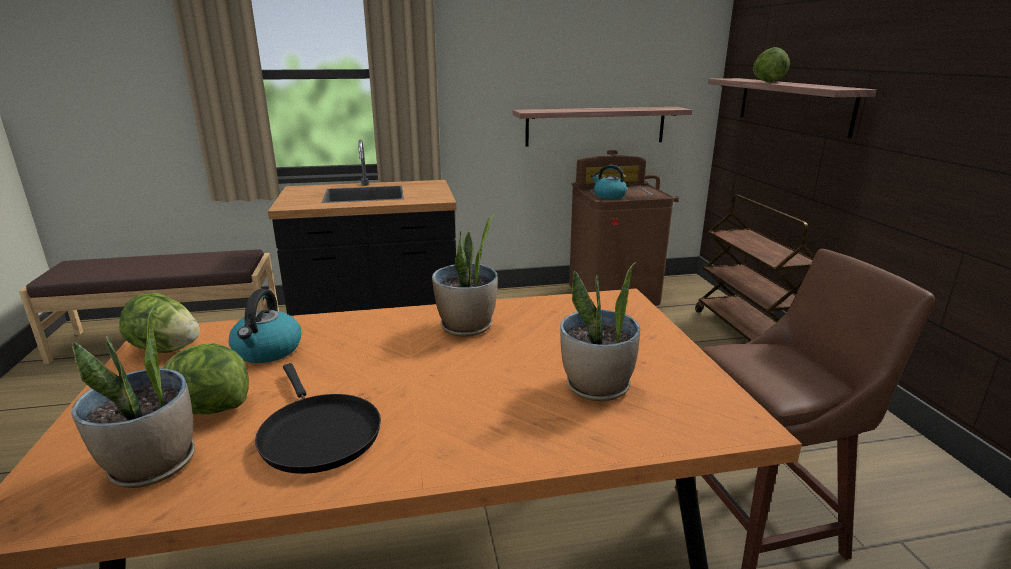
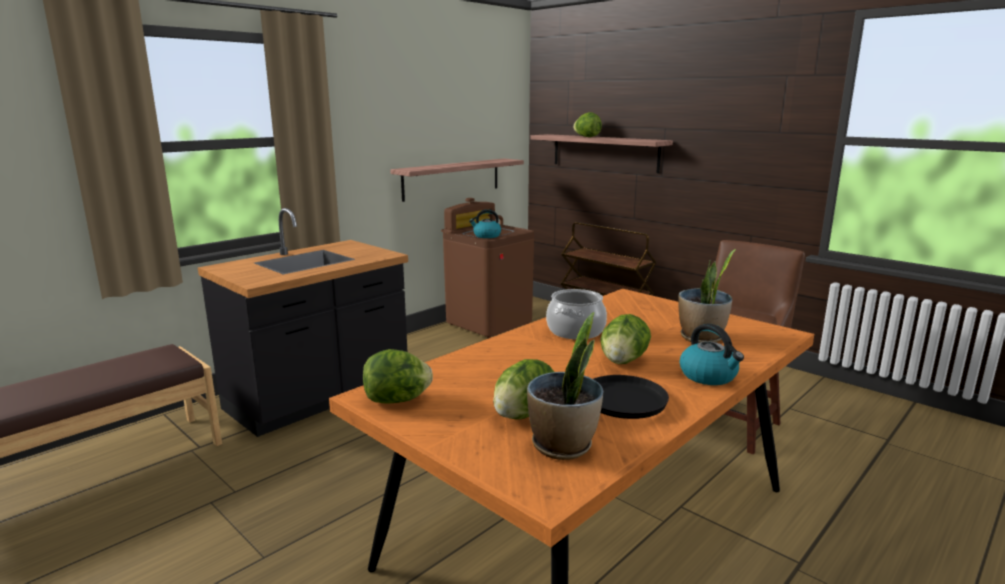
camera: 35 degrees left, 5 degrees down
kettle [229,289,301,363] -> kettle moved to [680,324,744,385]
potted plant [432,213,498,337] -> cooking pot [546,289,607,339]
none -> lettuce [600,314,651,364]

